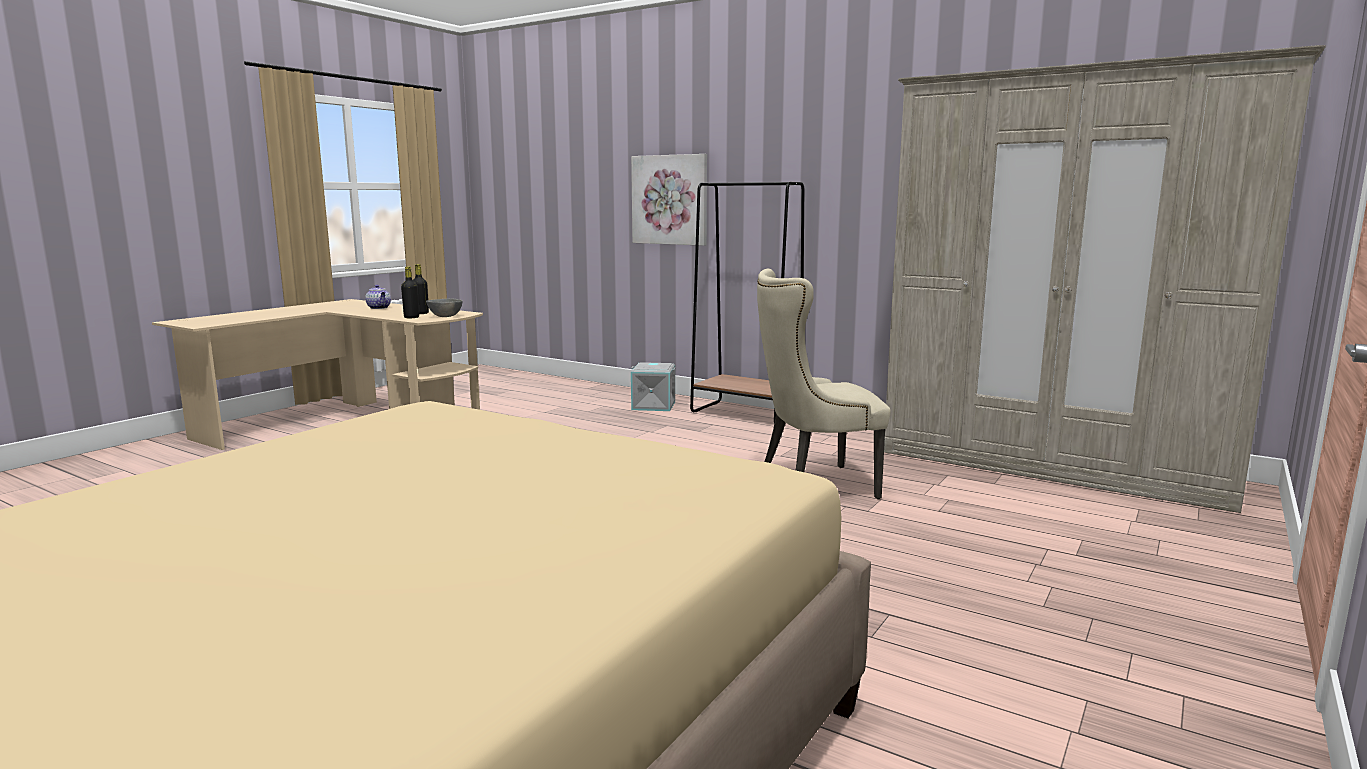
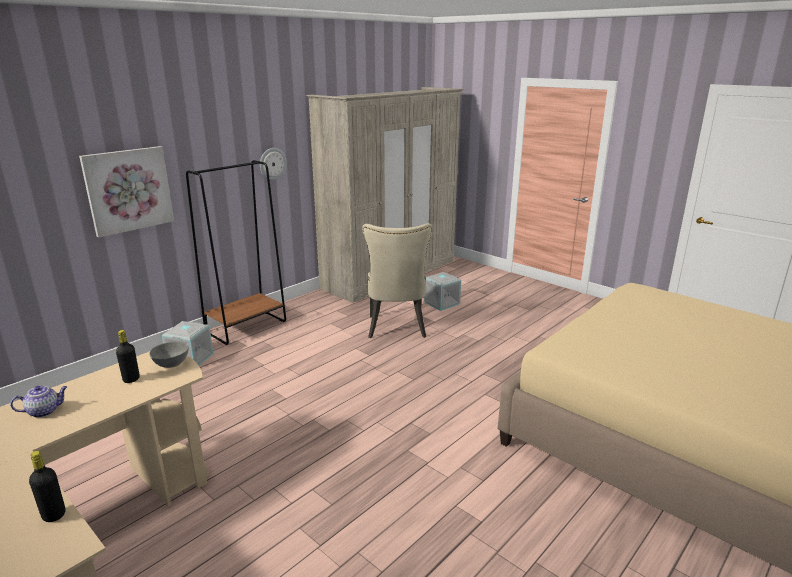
camera: 80 degrees left, 10 degrees up
black bottle [401,267,419,319] -> black bottle moved to [29,451,66,522]
none -> wall clock [260,148,287,180]
none -> grey storage box [423,272,461,311]

